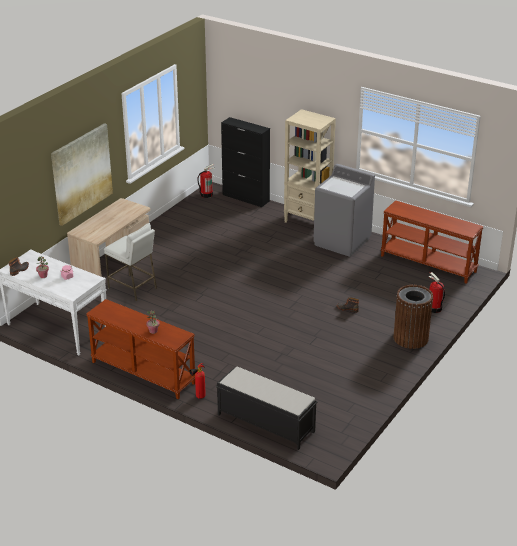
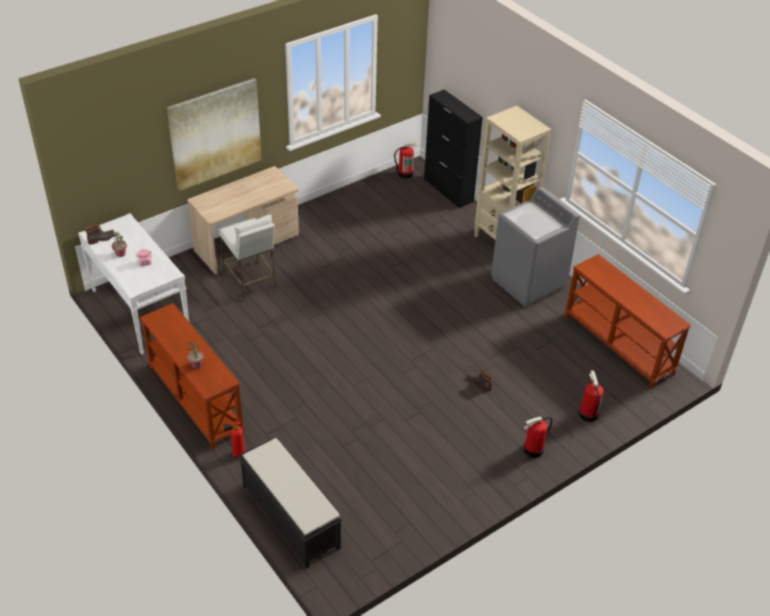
camera: 20 degrees right, 10 degrees up
brown trash can [393,285,433,349] -> fire extinguisher [523,417,553,458]

